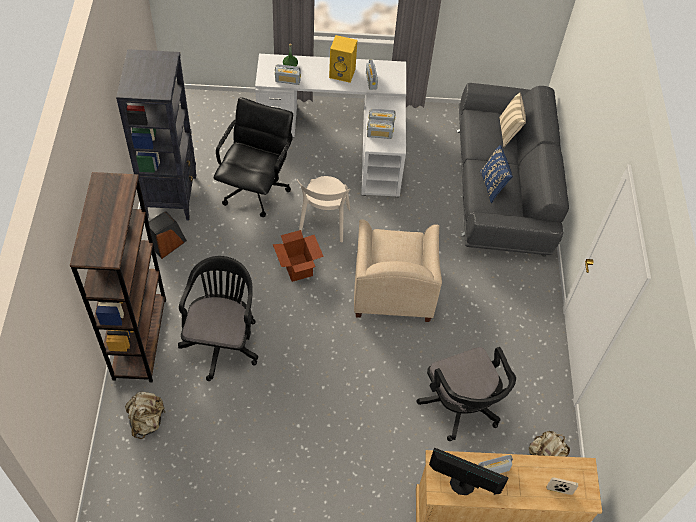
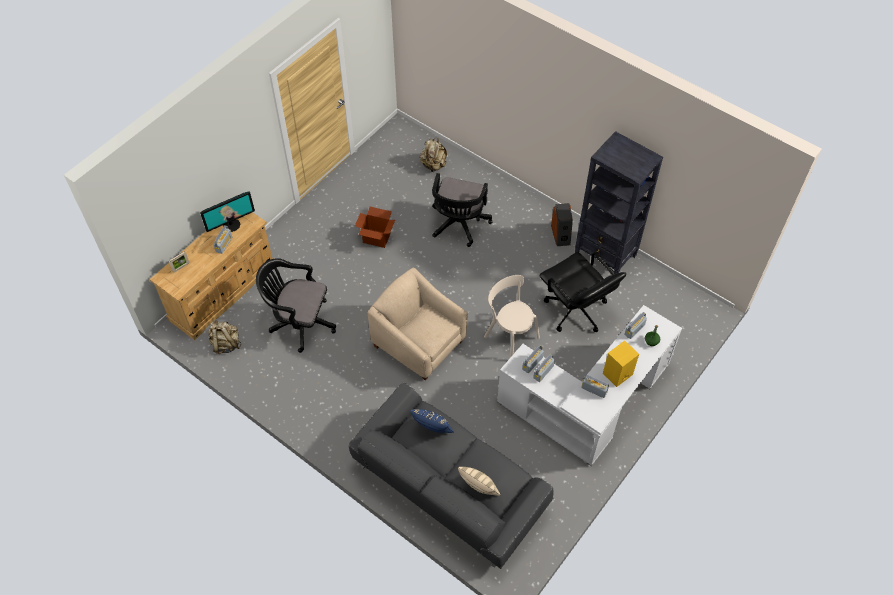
camera: 130 degrees right, 0 degrees up
brown bookcase [70,172,166,382] -> none
black office chair [178,256,258,381] -> black office chair turned 60 degrees clockwise [432,173,492,247]
cardboard box [273,230,324,282] -> cardboard box moved to [355,207,395,248]

